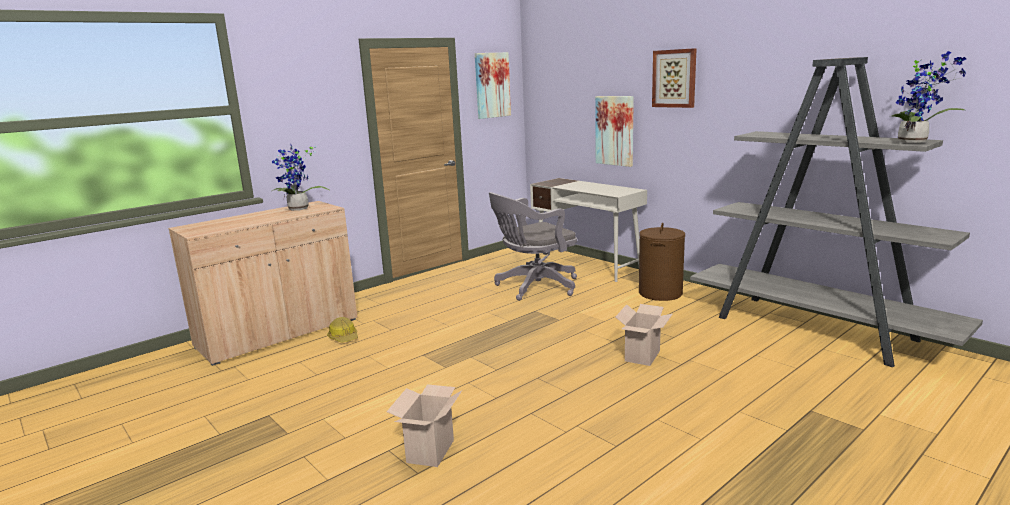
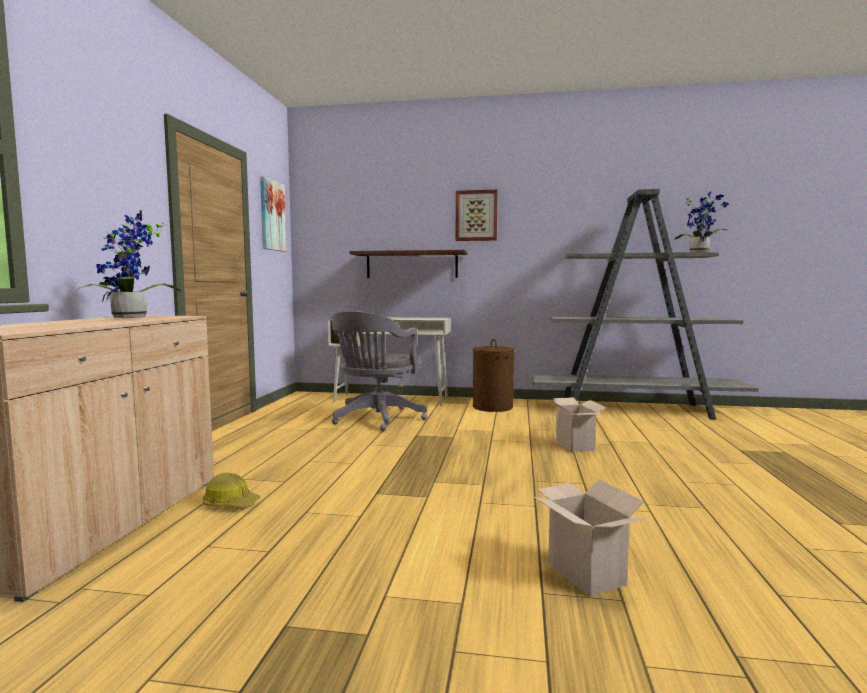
camera: 40 degrees left, 10 degrees down
picture [595,96,634,167] -> shelf [349,250,467,278]

